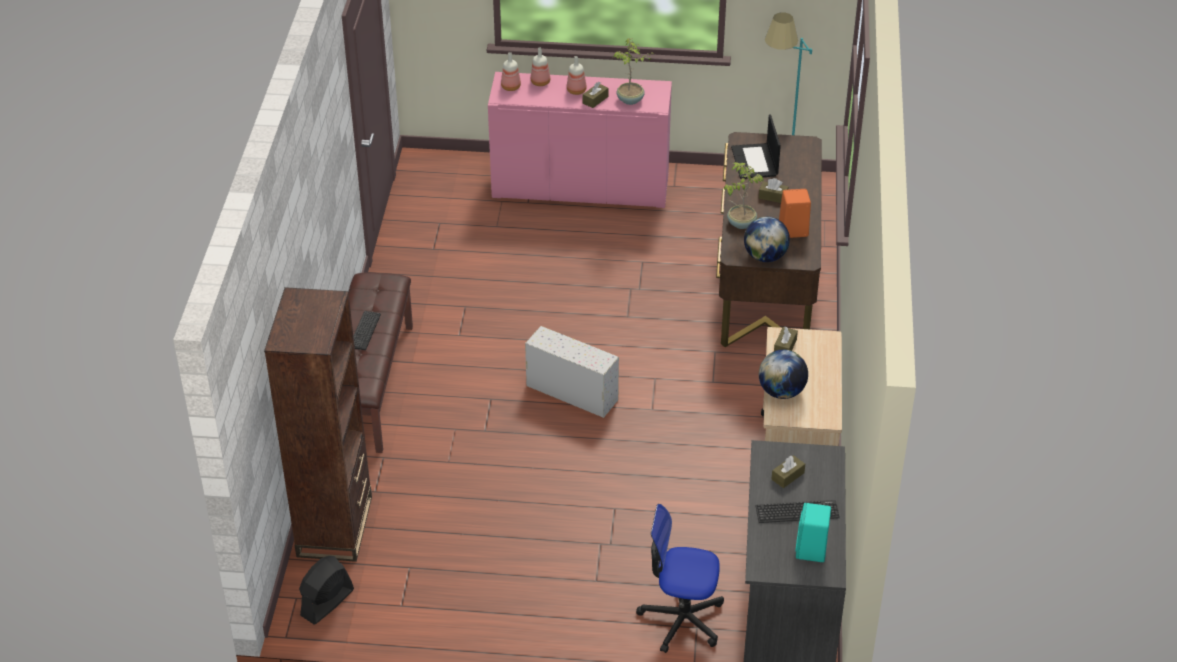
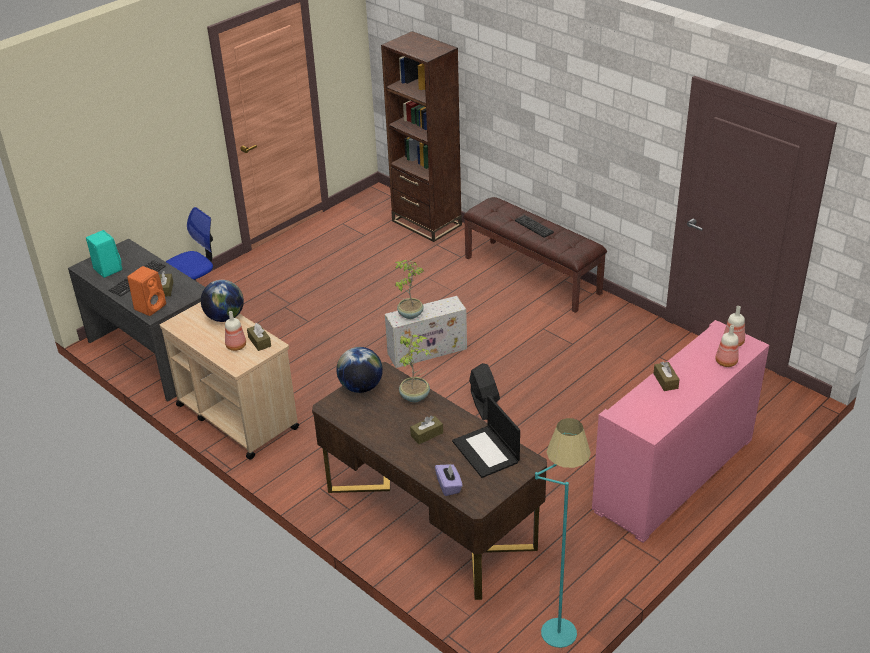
camera: 130 degrees right, 5 degrees down
black fan [299,556,354,625] -> black fan moved to [469,363,500,420]
bottle [567,56,587,95] -> bottle moved to [225,311,246,351]
potted plant [612,38,655,105] -> potted plant moved to [395,260,424,319]
laptop [731,114,781,179] -> laptop turned 150 degrees counterclockwise [452,395,520,478]
orange speaker [779,189,811,238] -> orange speaker moved to [127,266,166,316]
none -> purple tissue box [435,464,463,496]

